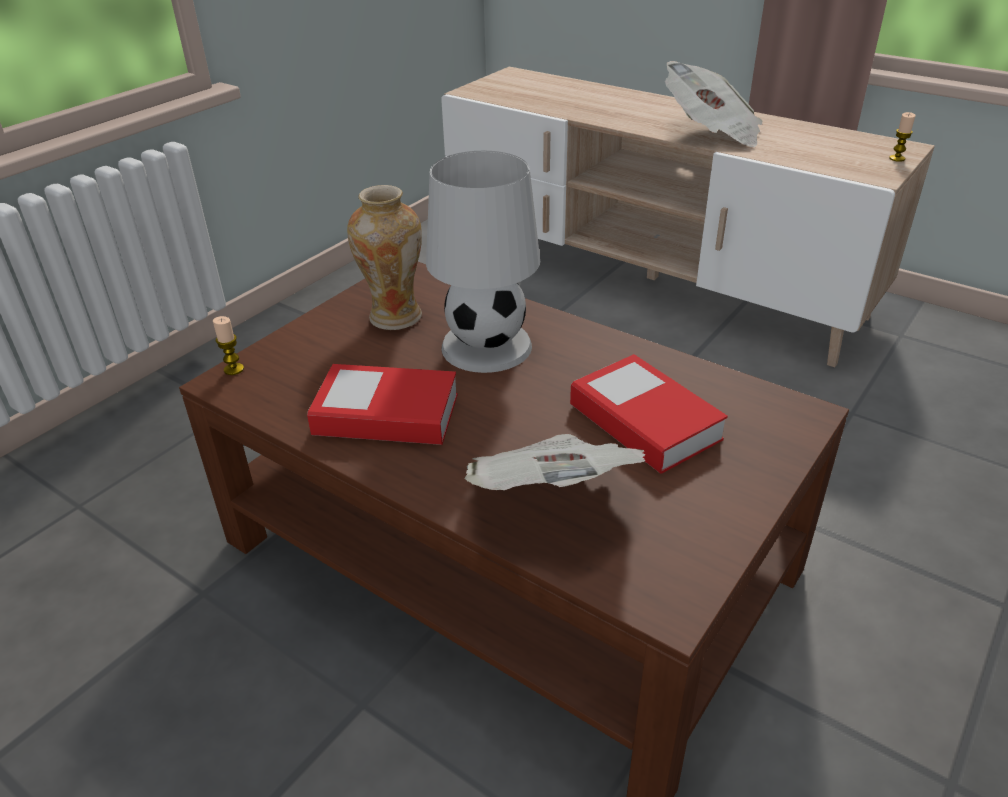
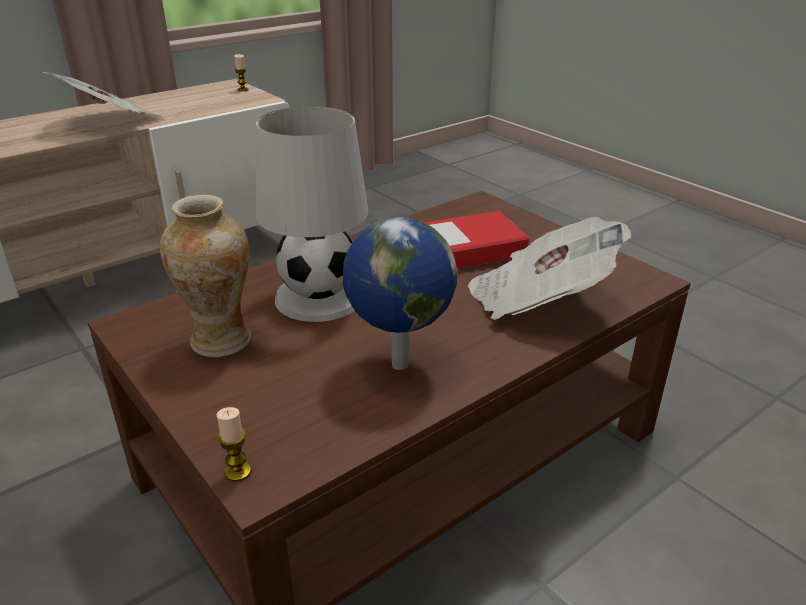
camera: 75 degrees left, 5 degrees down
book [307,364,457,445] -> globe [343,217,458,370]

